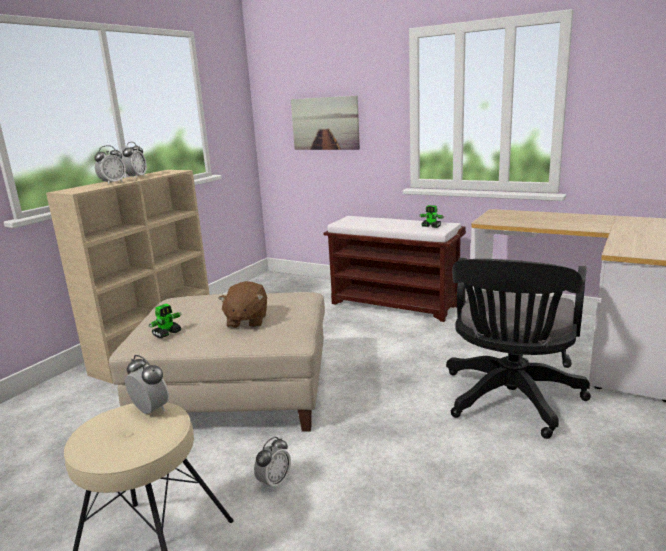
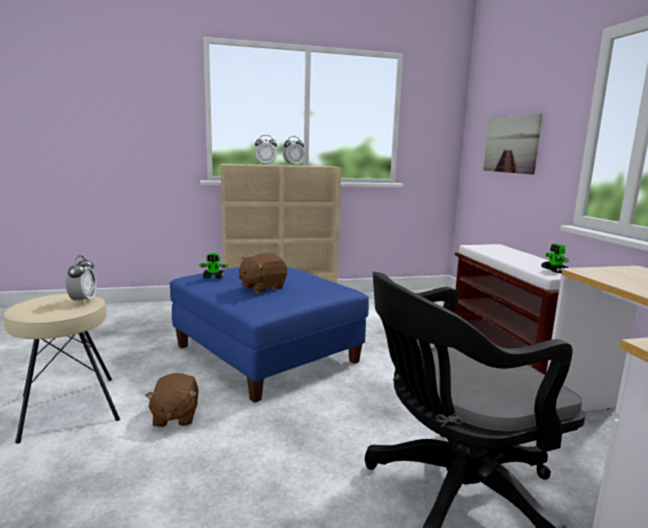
camera: 45 degrees right, 5 degrees down
beige ottoman [109,292,325,432] -> blue ottoman [170,267,369,403]
alarm clock [254,437,291,491] -> brown plush toy [145,373,198,427]

